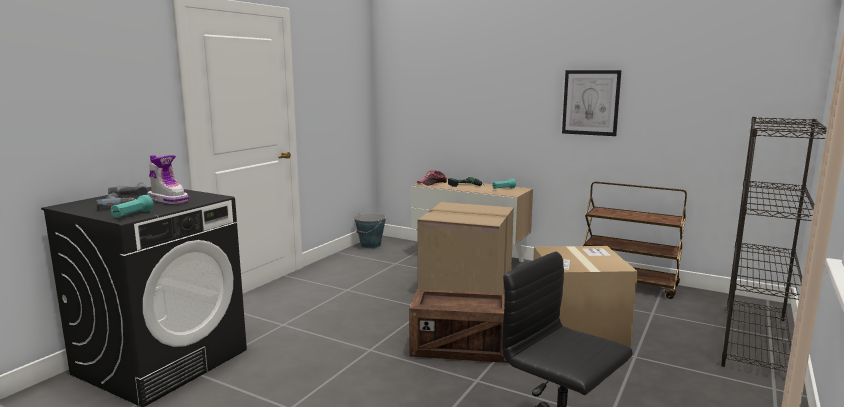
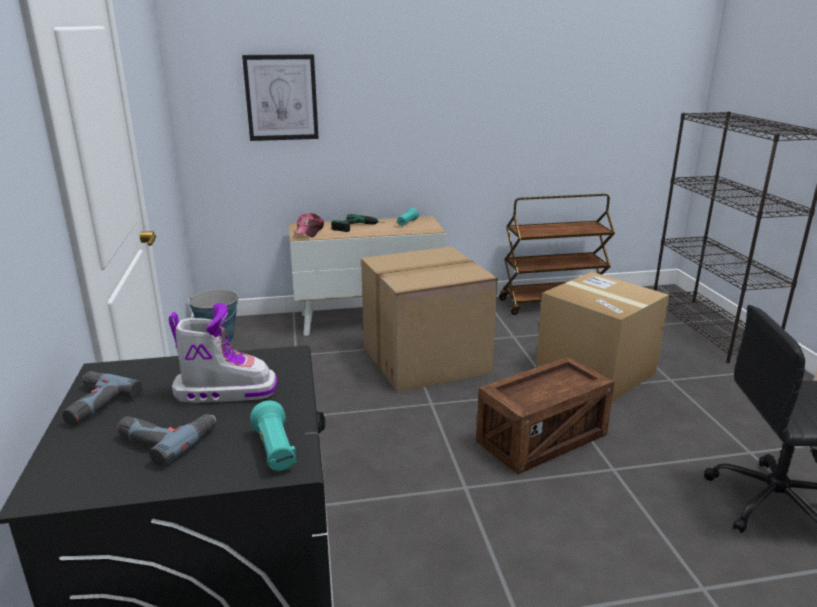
camera: 40 degrees left, 10 degrees up
picture [562,70,621,136] -> picture moved to [242,54,319,141]

